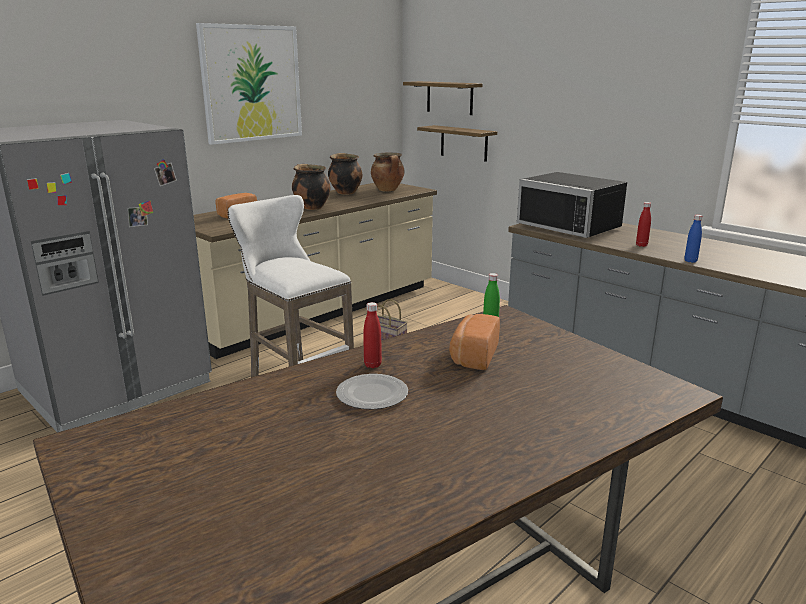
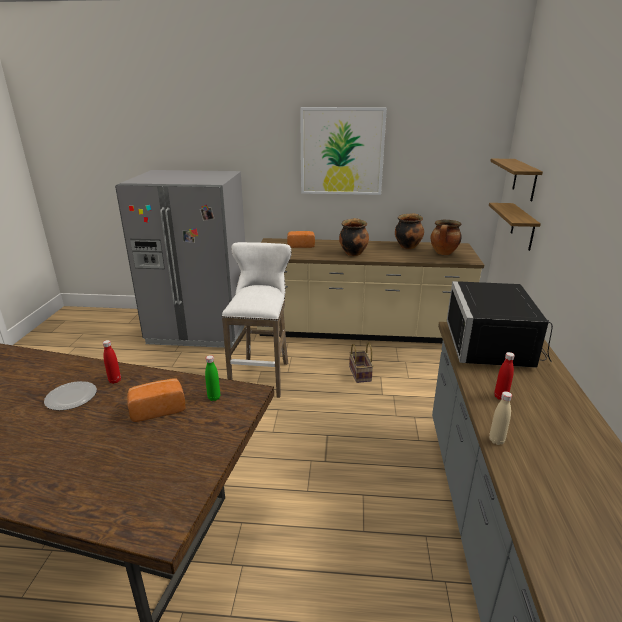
camera: 50 degrees right, 5 degrees up
blue bottle [684,215,702,263] -> beige bottle [489,391,512,445]

